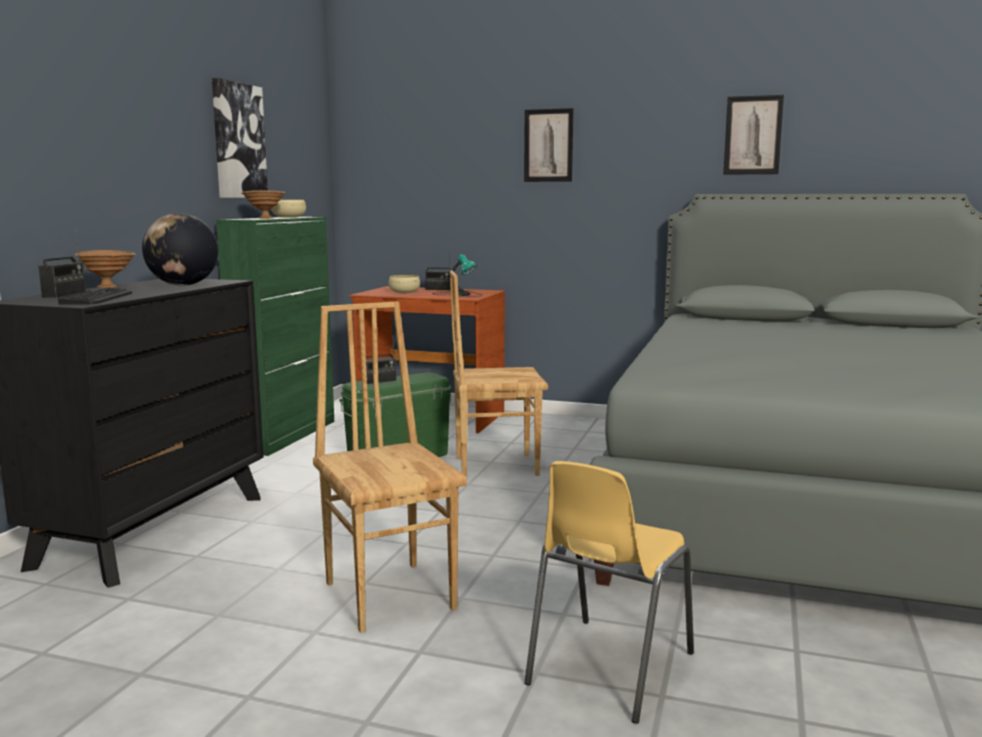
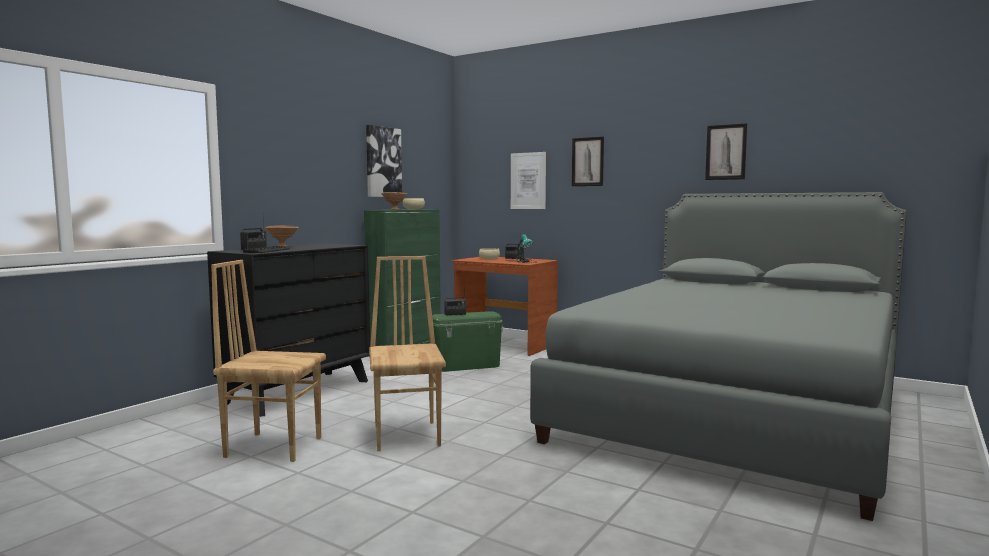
camera: 15 degrees right, 5 degrees down
globe [142,213,218,286] -> none
brown chair [450,271,548,478] -> brown chair moved to [211,260,326,462]
yellow chair [524,461,694,724] -> none
none -> picture [511,152,546,209]

